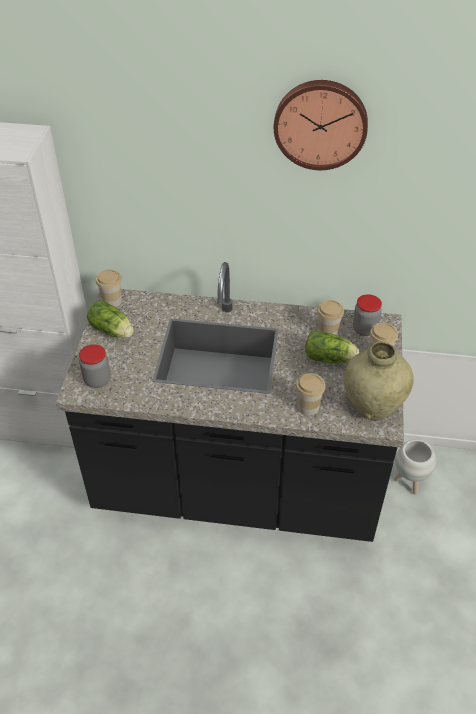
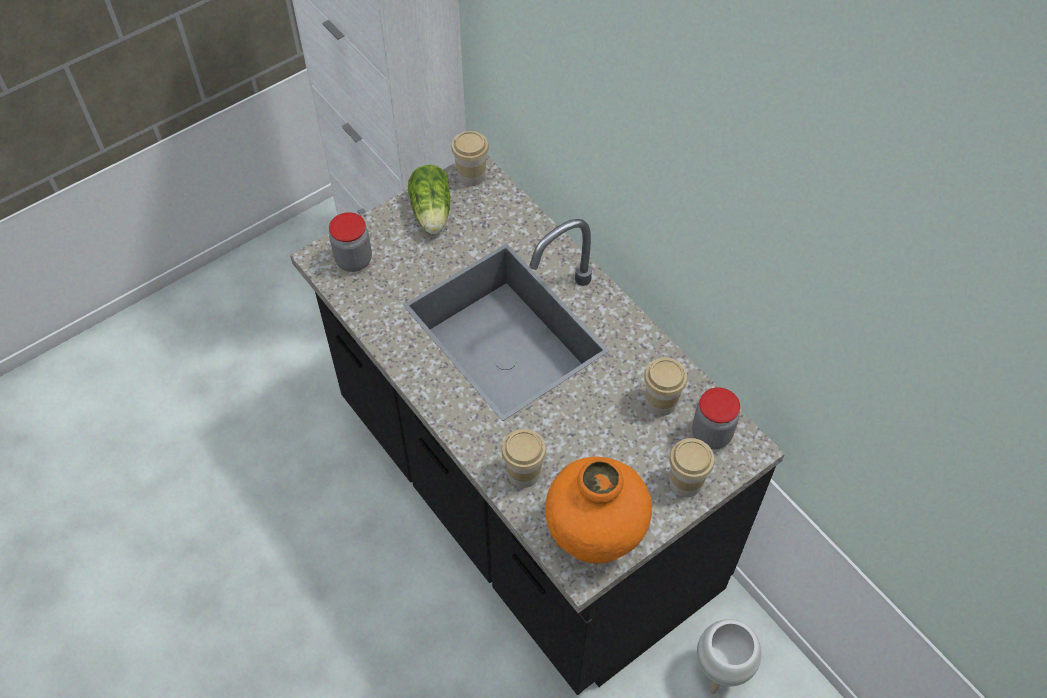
camera: 45 degrees right, 10 degrees up
wall clock [274,80,368,170] -> none
lettuce [305,331,359,364] -> none
beige vase [344,342,414,421] -> orange vase [545,457,652,564]

